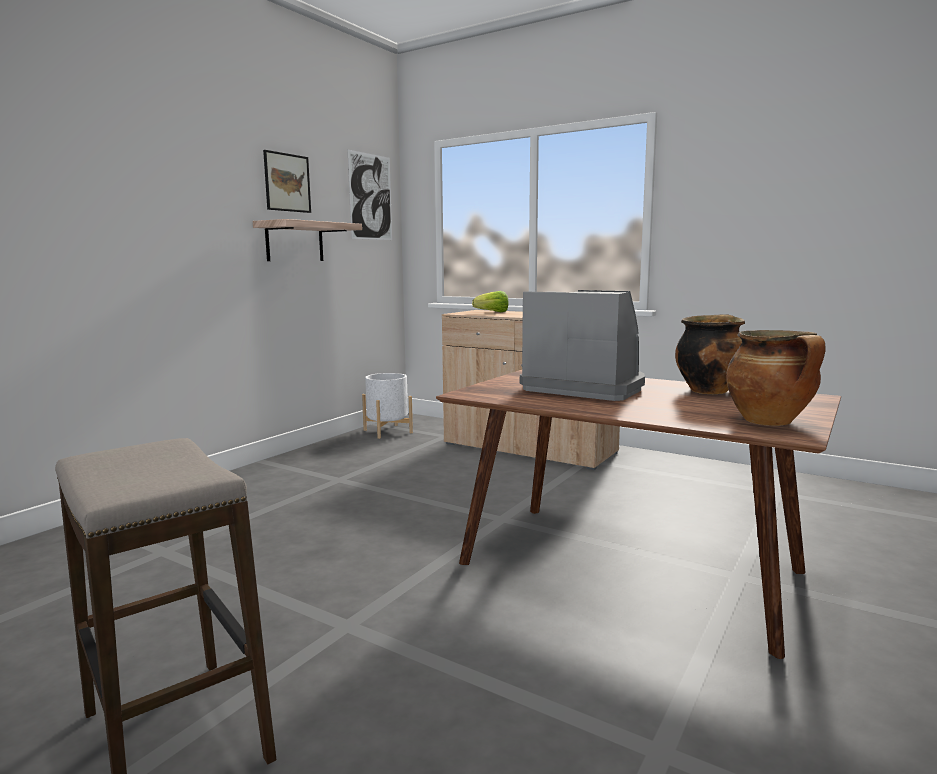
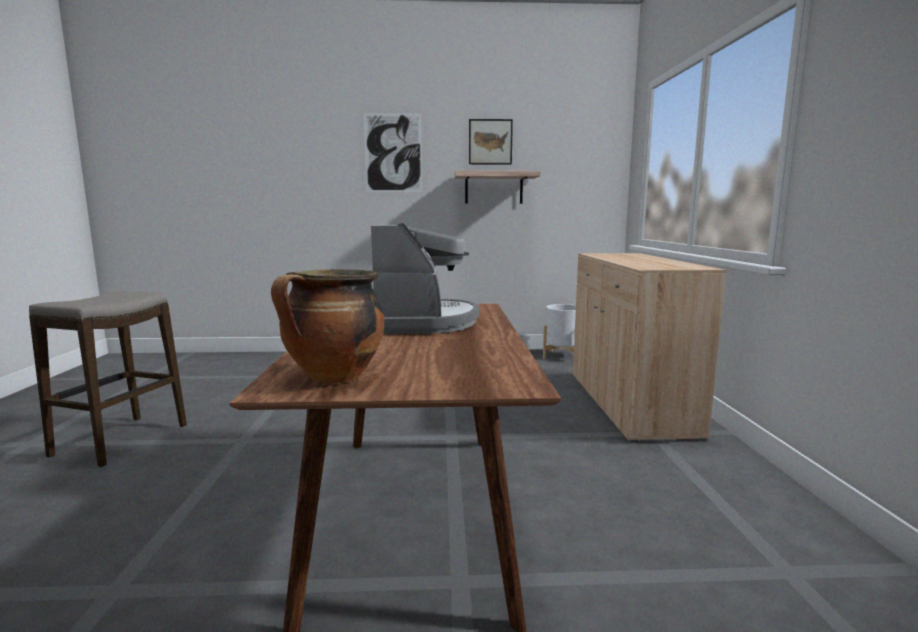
camera: 55 degrees right, 0 degrees up
picture [347,149,392,240] -> picture moved to [364,113,422,192]
lettuce [472,291,508,312] -> none
cooking pot [675,314,745,394] -> none

